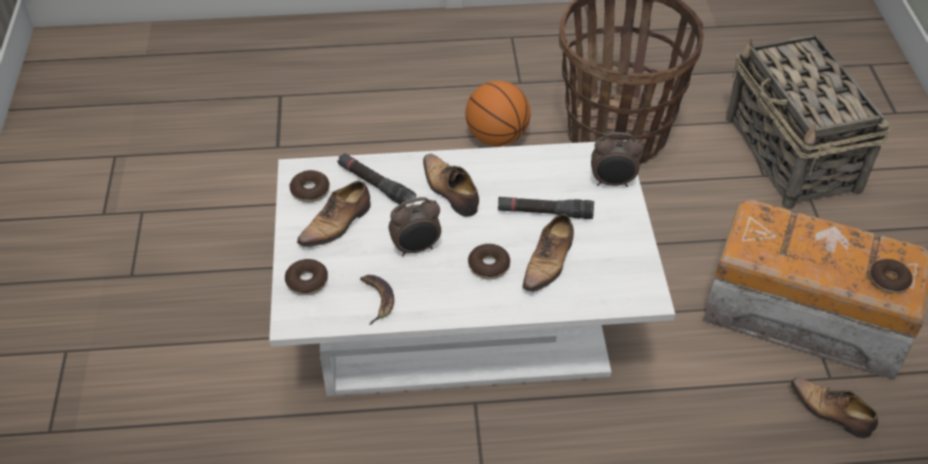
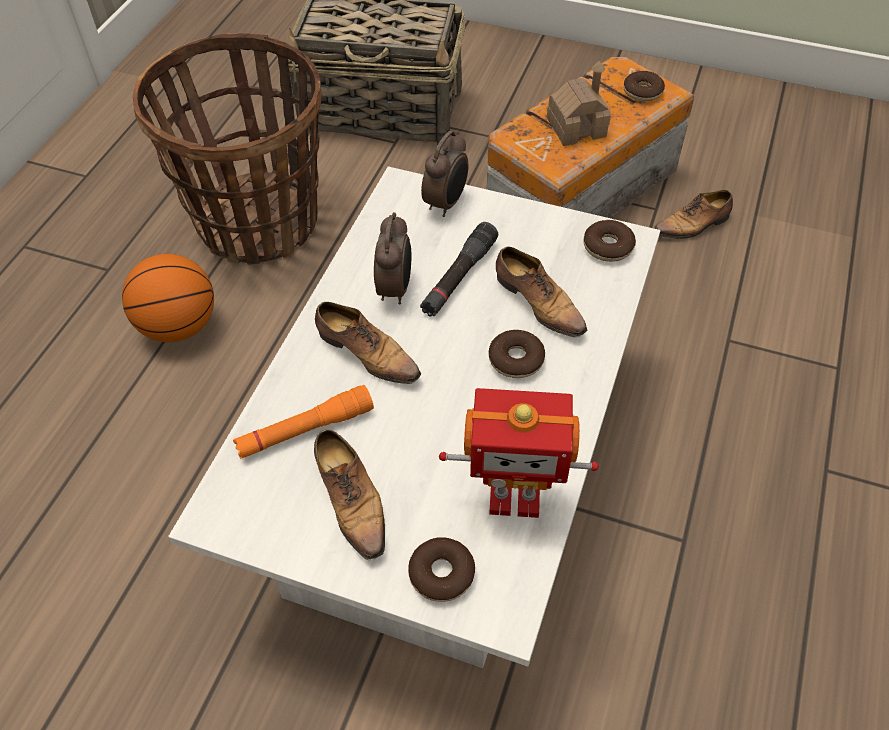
camera: 65 degrees left, 5 degrees up
donut [289,170,330,202] -> donut moved to [584,220,636,262]
black flashlight [337,153,416,207] -> orange flashlight [233,385,374,459]
banana [360,275,394,325] -> toy robot [439,388,599,518]
alarm clock [389,197,441,257] -> alarm clock moved to [374,212,411,305]
shoe [423,153,479,217] -> shoe turned 135 degrees counterclockwise [315,302,421,384]
none -> toy house [547,61,611,146]

